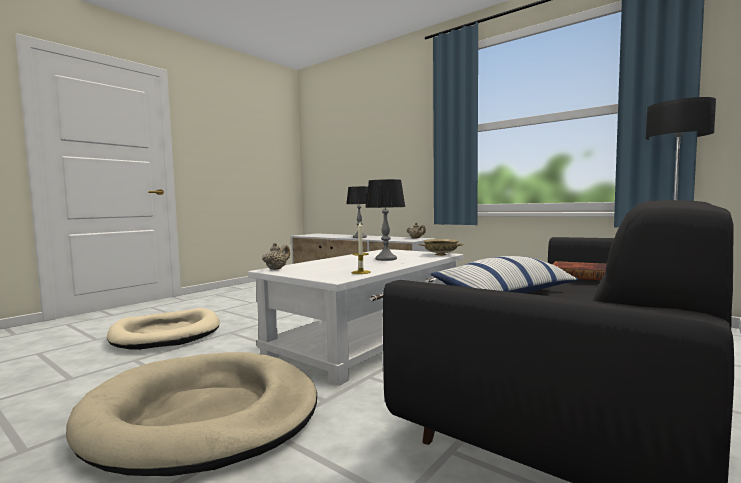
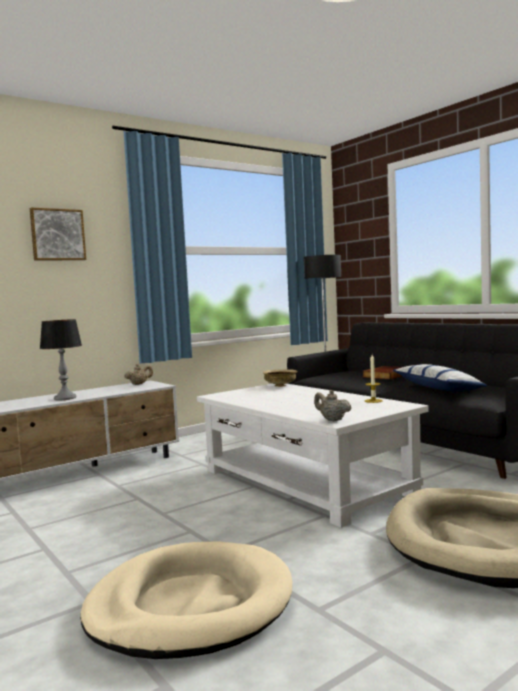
camera: 75 degrees left, 0 degrees up
table lamp [365,179,406,261] -> none
none -> picture [30,208,86,260]

